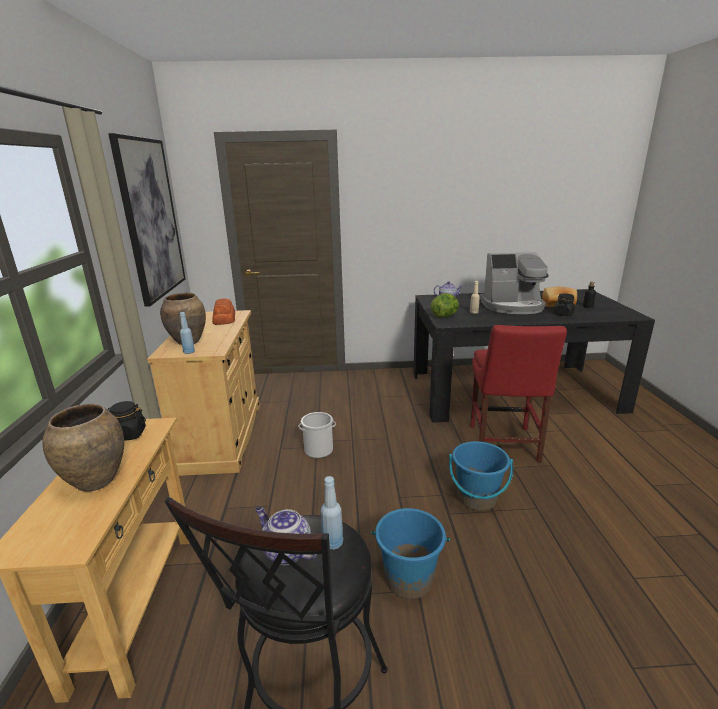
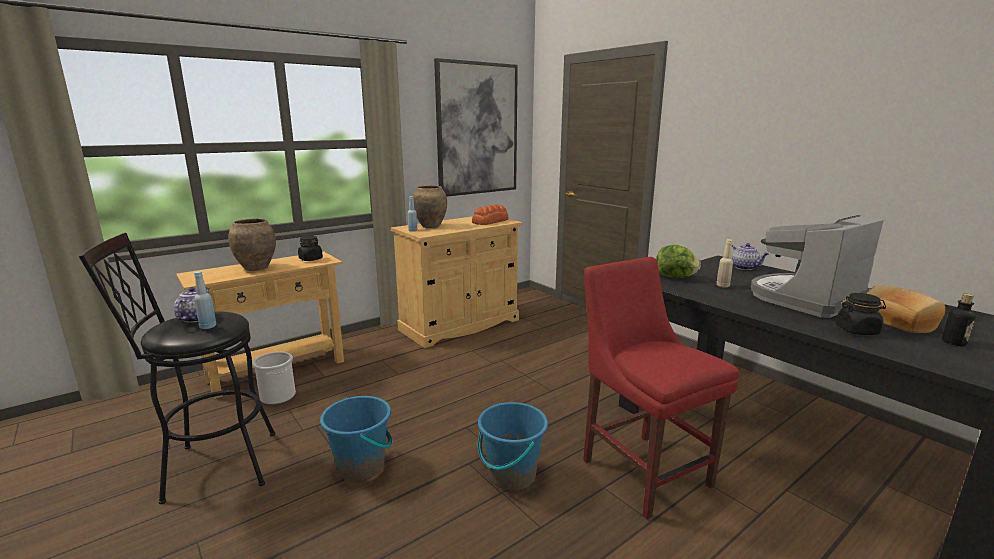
camera: 55 degrees right, 5 degrees down
bucket [299,412,336,458] -> bucket moved to [252,352,296,405]
red chair [470,325,567,463] -> red chair turned 90 degrees clockwise [583,257,739,519]
coffee machine [479,252,549,314] -> coffee machine turned 90 degrees clockwise [751,215,884,318]

